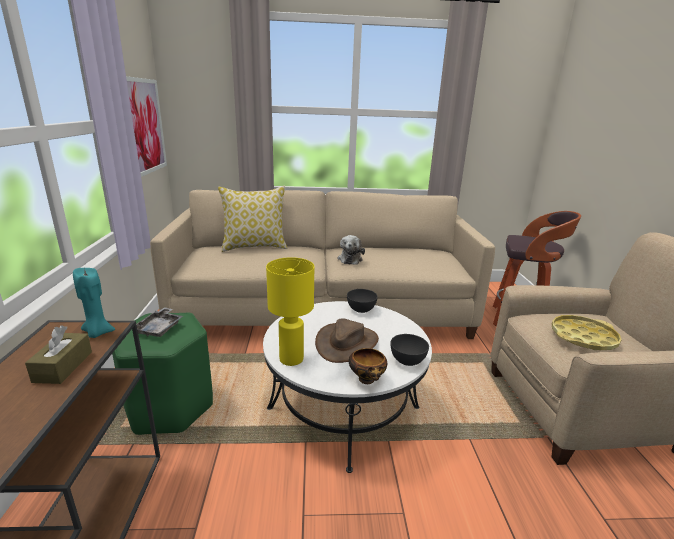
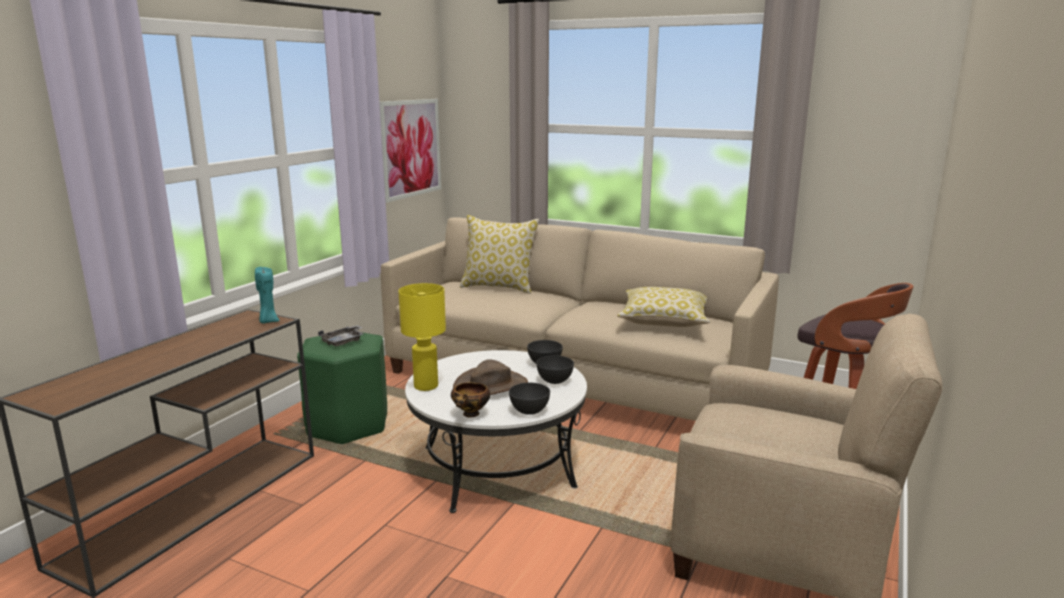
camera: 30 degrees right, 5 degrees down
brown tissue box [25,325,92,384] -> none
plush toy [338,235,365,265] -> none
yellow tray [552,315,622,350] -> none
none -> grey bowl [536,355,574,384]
none -> pillow [617,287,710,327]

